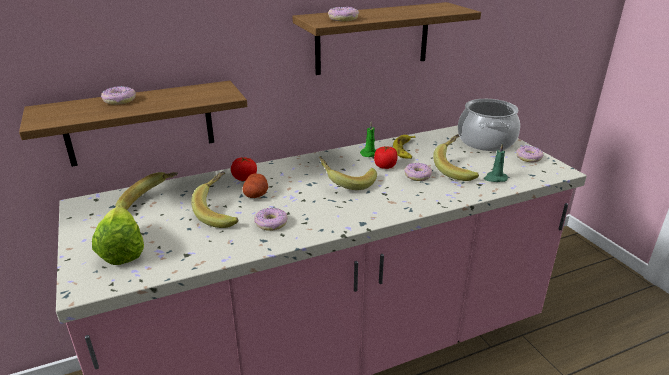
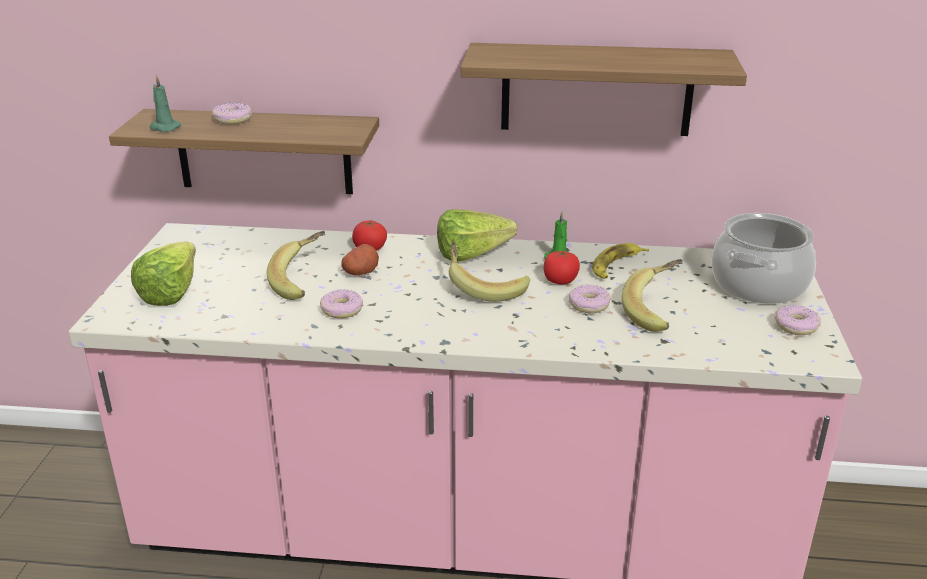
camera: 30 degrees right, 0 degrees up
banana [116,172,178,210] -> none
donut [328,7,359,21] -> none
green candle [484,144,508,182] -> green candle moved to [150,75,181,132]
none -> lettuce [437,209,517,262]

